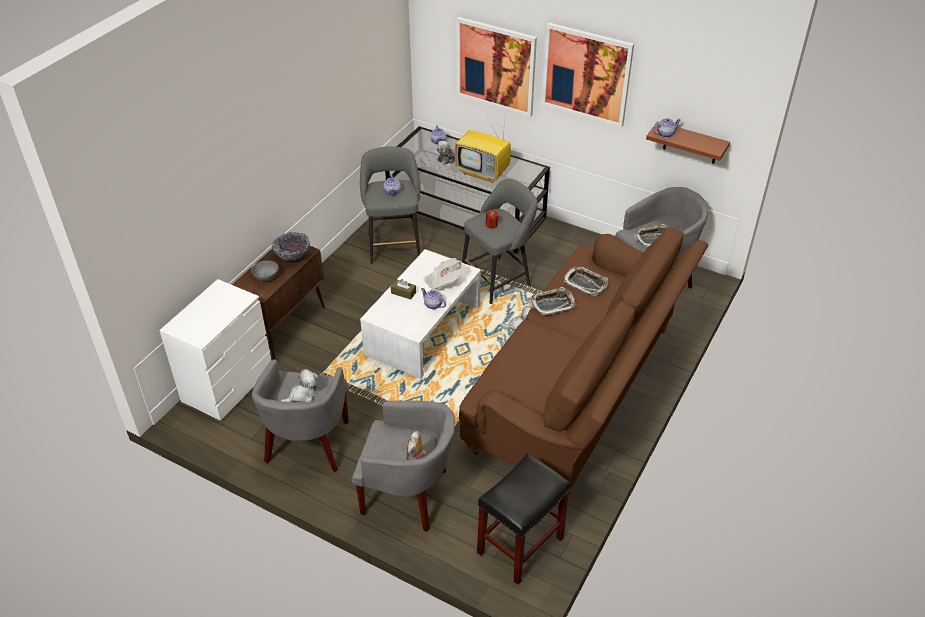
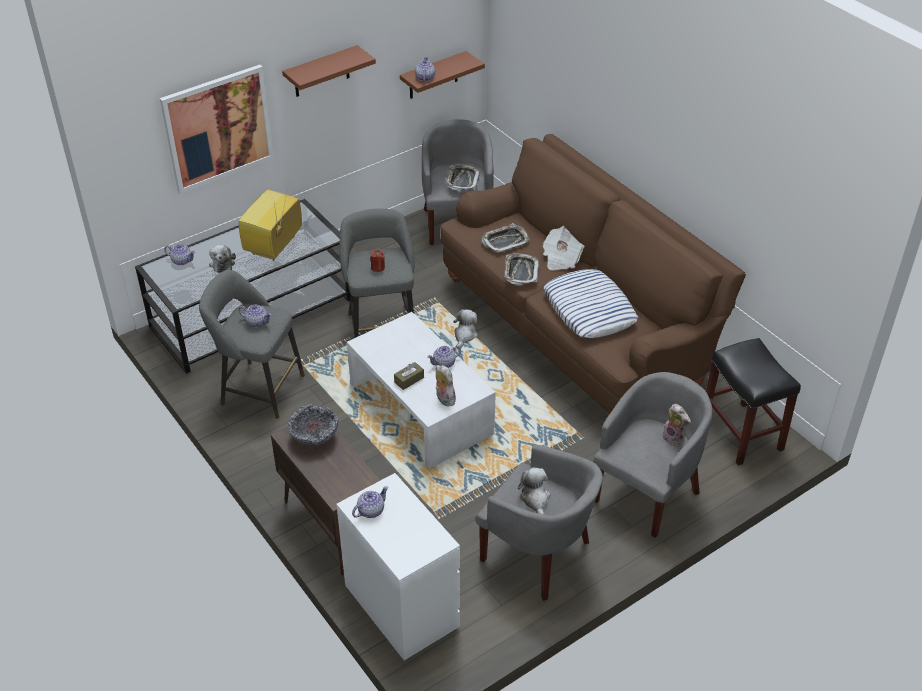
camera: 65 degrees left, 0 degrees up
grey bowl [251,261,279,281] -> none
newspaper [424,258,463,290] -> newspaper moved to [543,226,585,270]
television [455,113,511,183] -> television turned 150 degrees clockwise [239,189,302,260]
picture [541,22,634,128] -> brown shelf [282,45,376,97]
none -> teapot [352,486,388,518]
none -> plush toy [436,365,456,407]
none -> pillow [544,269,638,338]

